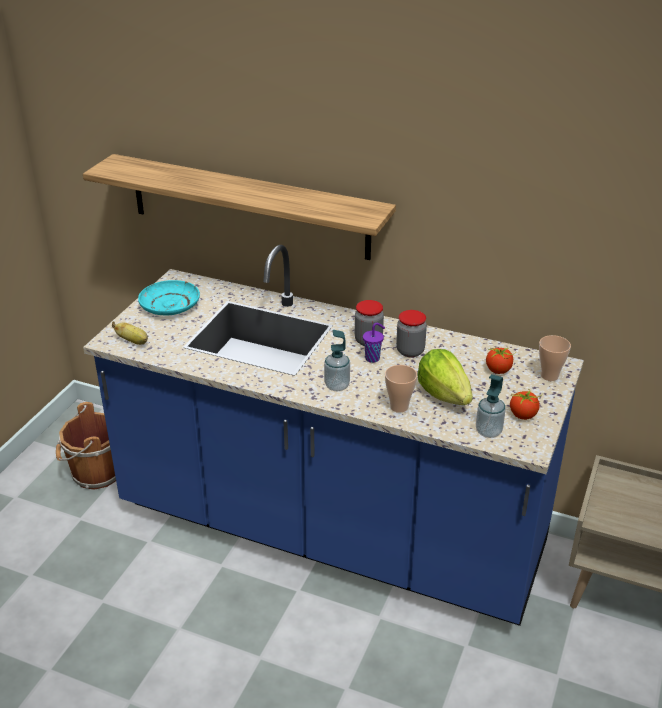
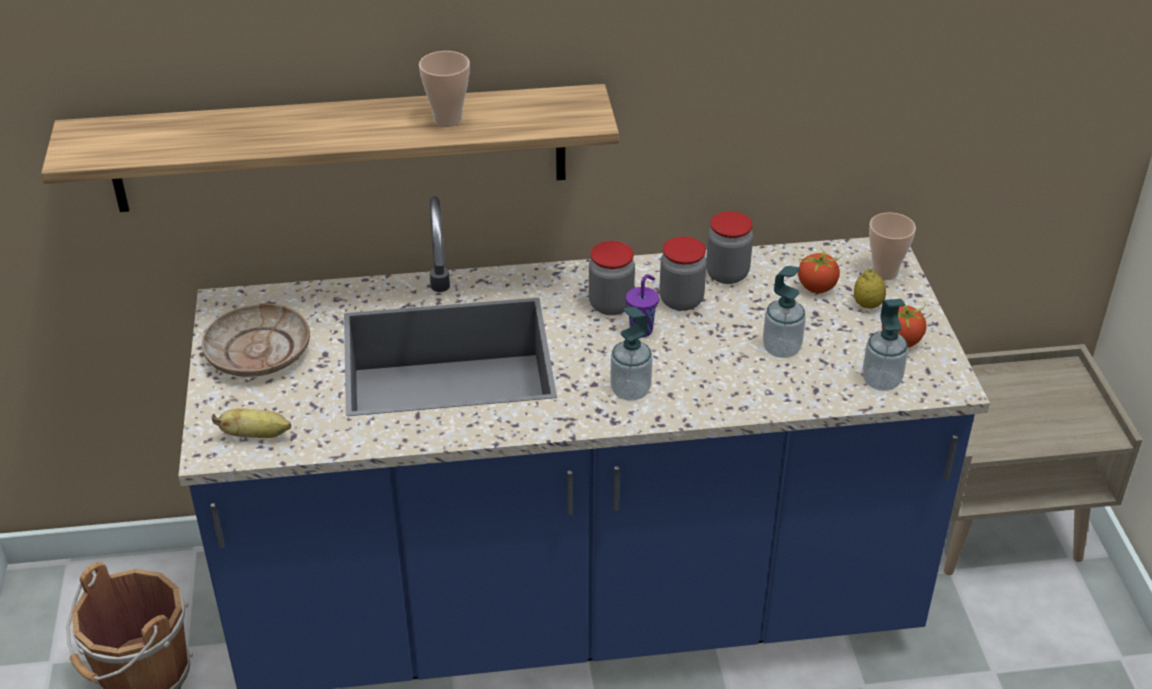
camera: 30 degrees left, 5 degrees up
turquoise plate [138,280,200,316] -> beige plate [202,303,310,377]
cup [385,365,417,413] -> cup moved to [419,51,470,127]
lettuce [417,349,473,405] -> soap dispenser [763,266,806,358]
none -> jar [706,211,753,284]
none -> lemon [854,269,886,309]

